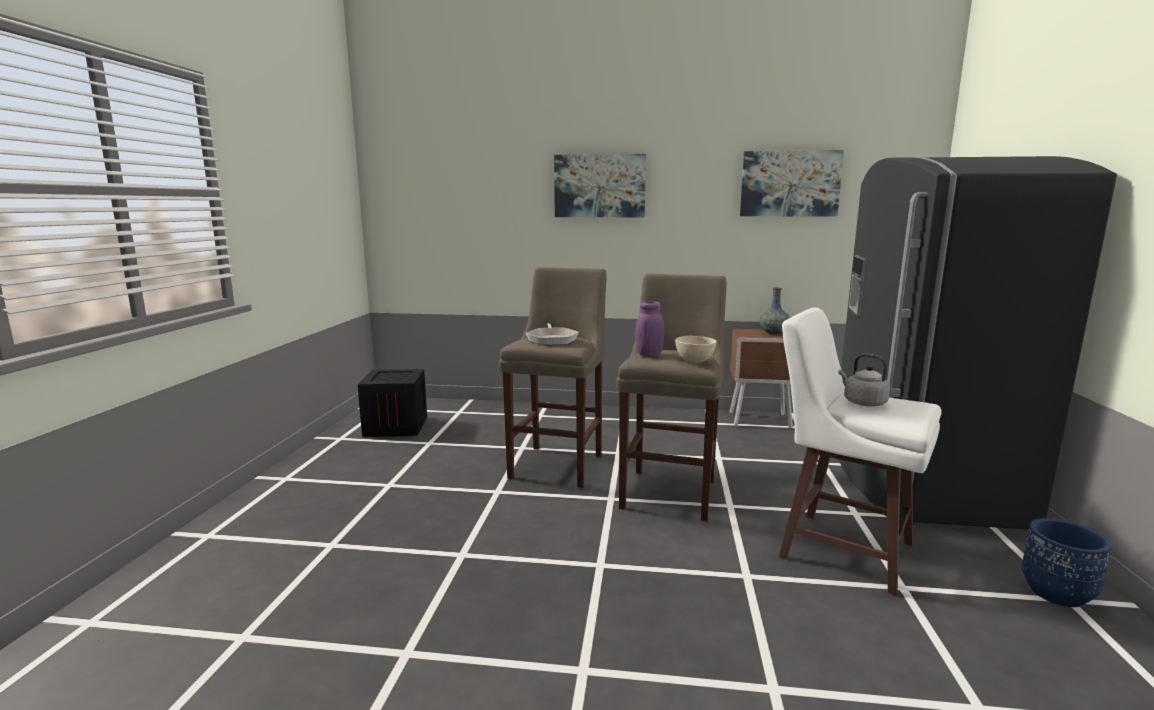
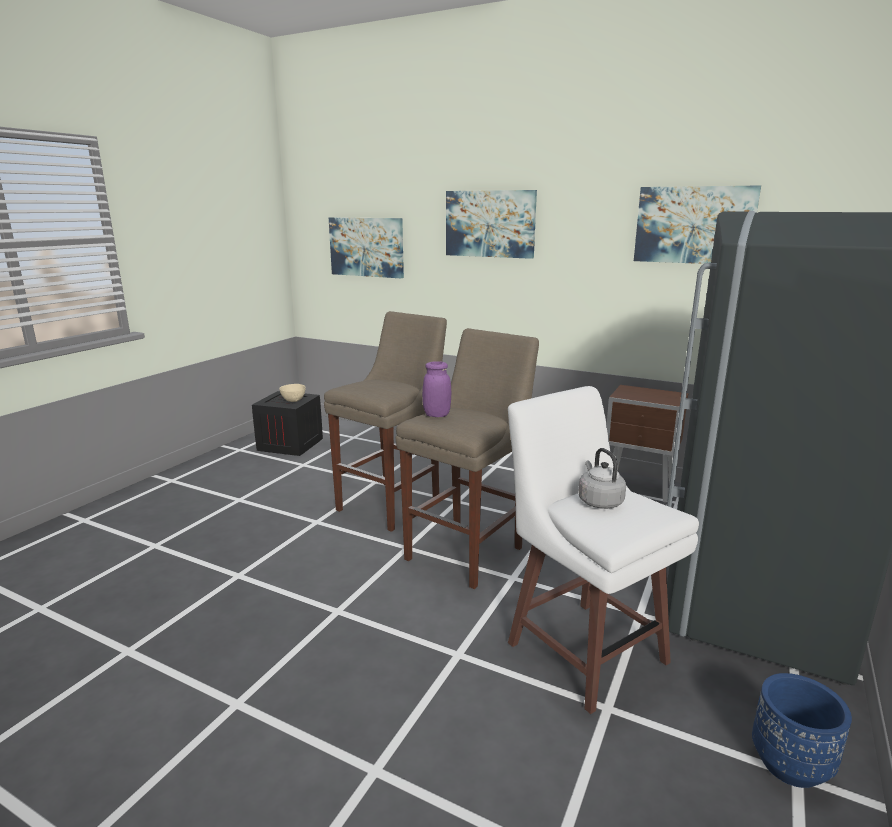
camera: 20 degrees right, 5 degrees up
frying pan [526,323,579,345] -> none
beige bowl [675,336,717,363] -> beige bowl moved to [279,384,306,402]
vase [760,287,790,335] -> none
none -> picture [329,217,404,278]

